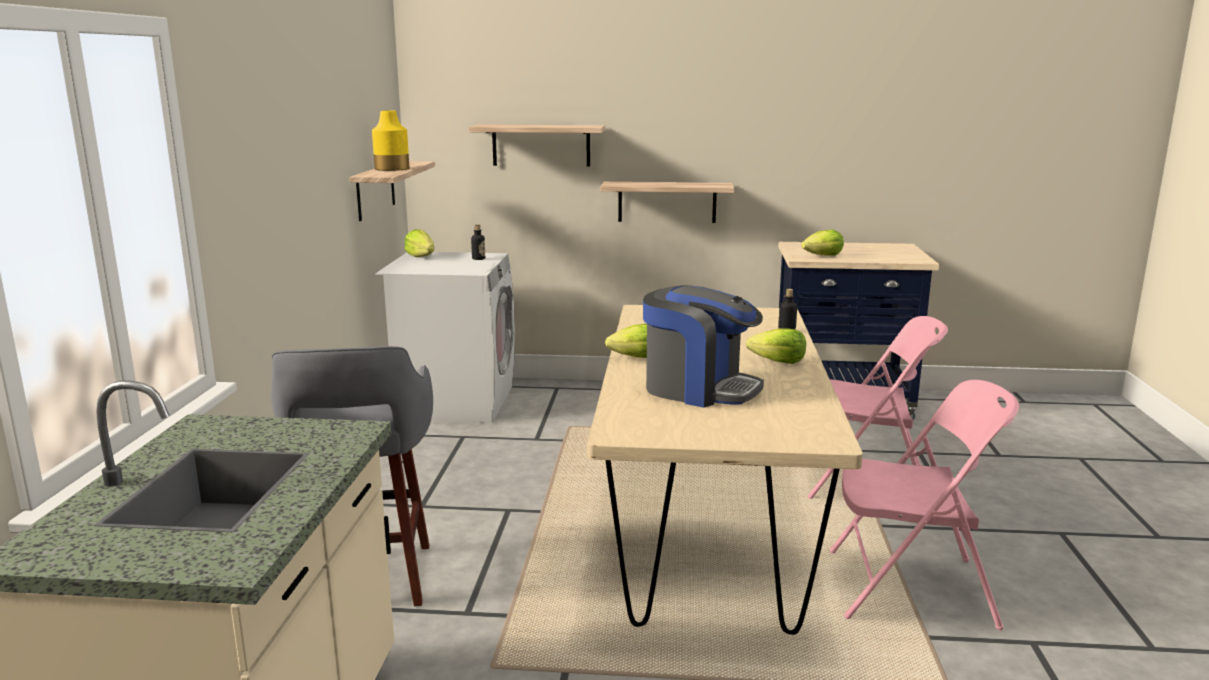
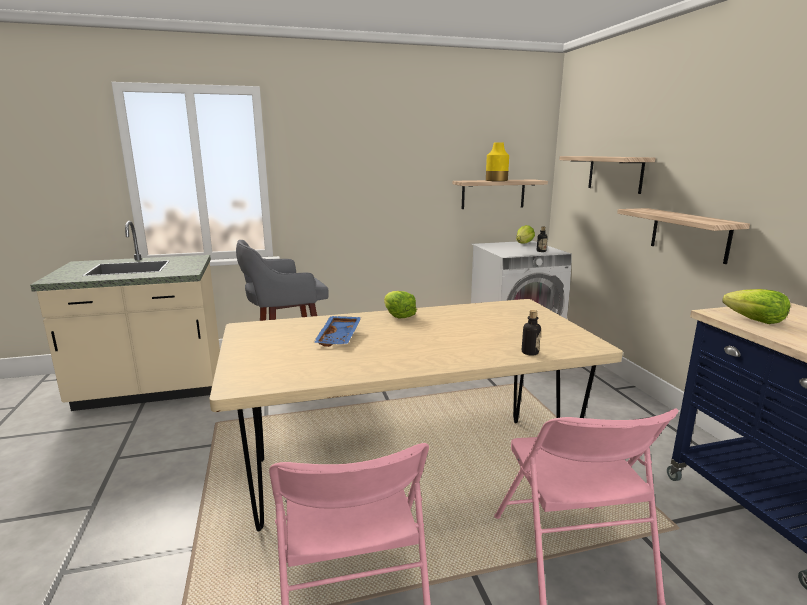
camera: 70 degrees right, 0 degrees up
coffee machine [643,285,764,408] -> blue tray [313,316,361,347]
lettuce [746,329,806,364] -> none

